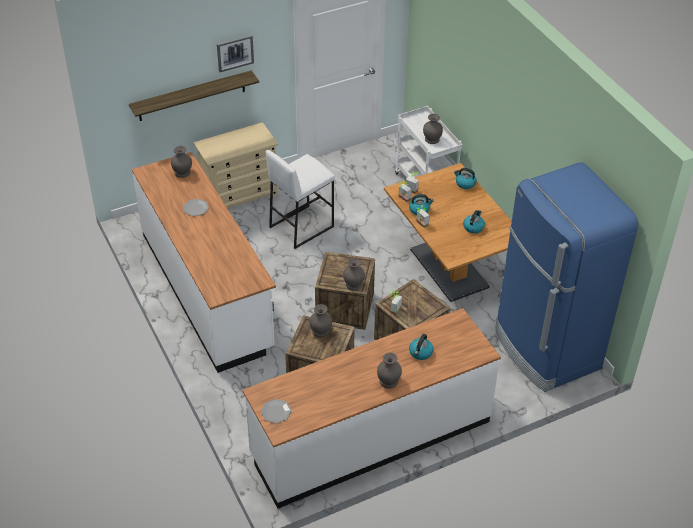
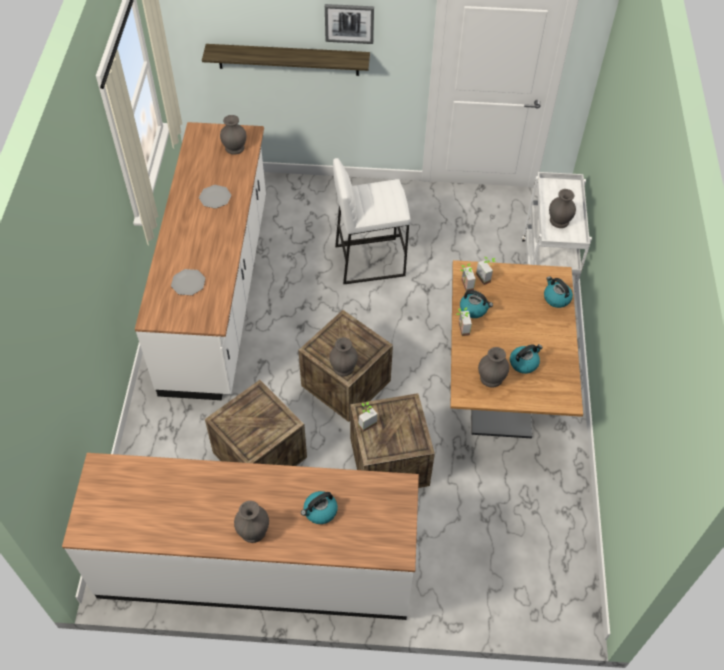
camera: 30 degrees right, 10 degrees up
beige dresser [193,122,278,209] -> none
plate [261,399,292,423] -> plate moved to [171,269,205,295]
grey vase [309,304,332,337] -> grey vase moved to [478,347,509,388]
blue fridge [495,162,638,392] -> none

